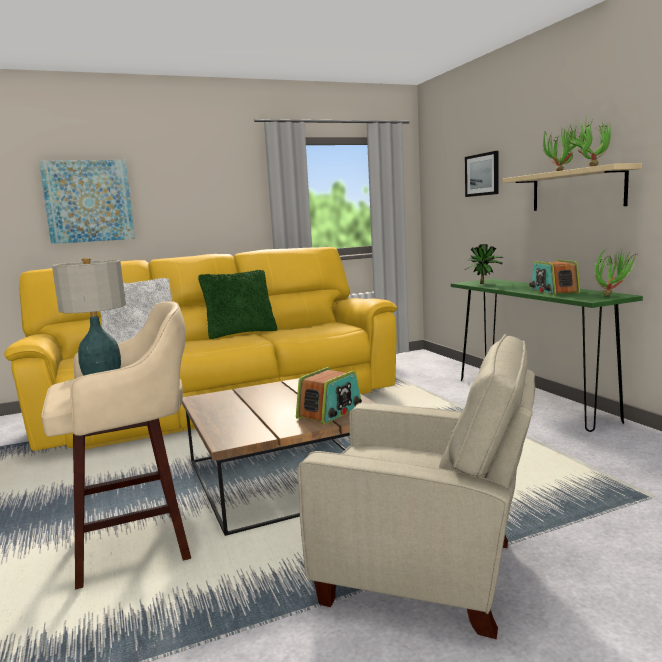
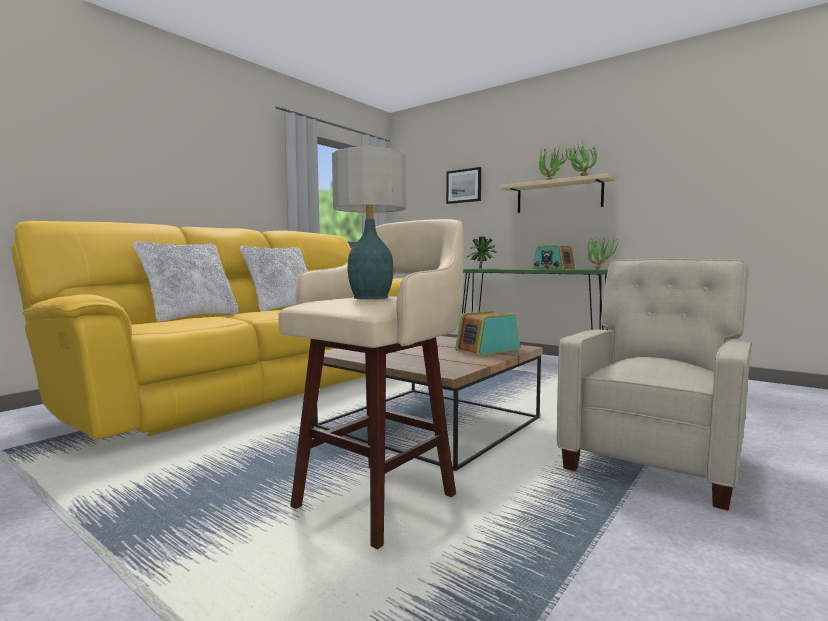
camera: 30 degrees left, 5 degrees down
picture [39,160,135,244] -> none
green pillow [198,270,277,339] -> white pillow [240,246,308,311]
radio [296,367,362,425] -> radio turned 135 degrees counterclockwise [455,311,520,356]
beige armchair [298,334,535,639] -> beige armchair turned 45 degrees counterclockwise [557,258,752,510]

